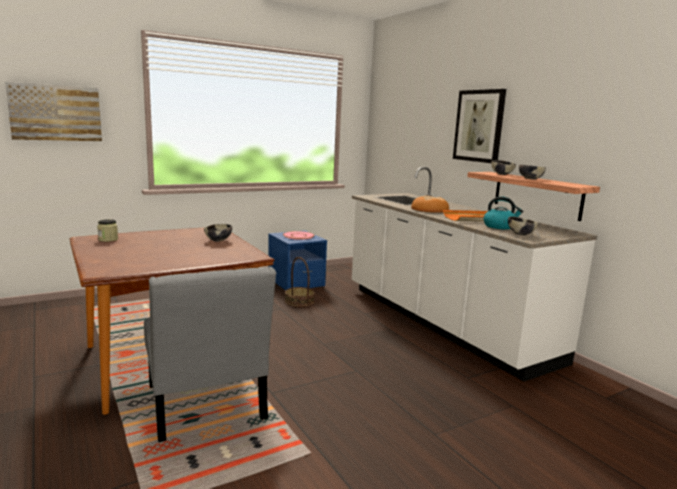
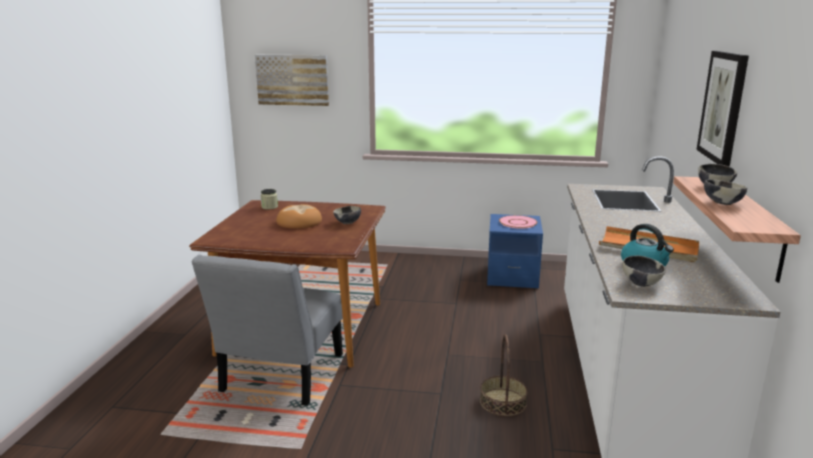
camera: 40 degrees right, 5 degrees up
basket [285,257,315,307] -> basket moved to [480,334,528,416]
bread [411,196,449,213] -> bread moved to [276,204,322,229]

